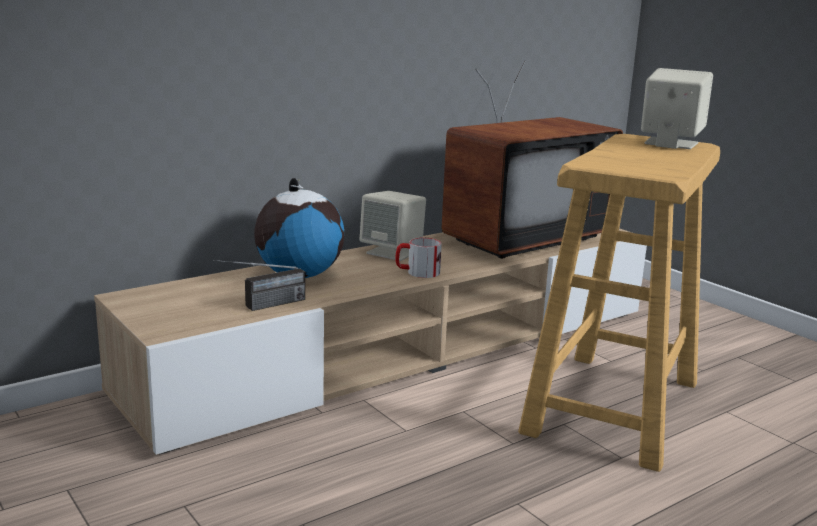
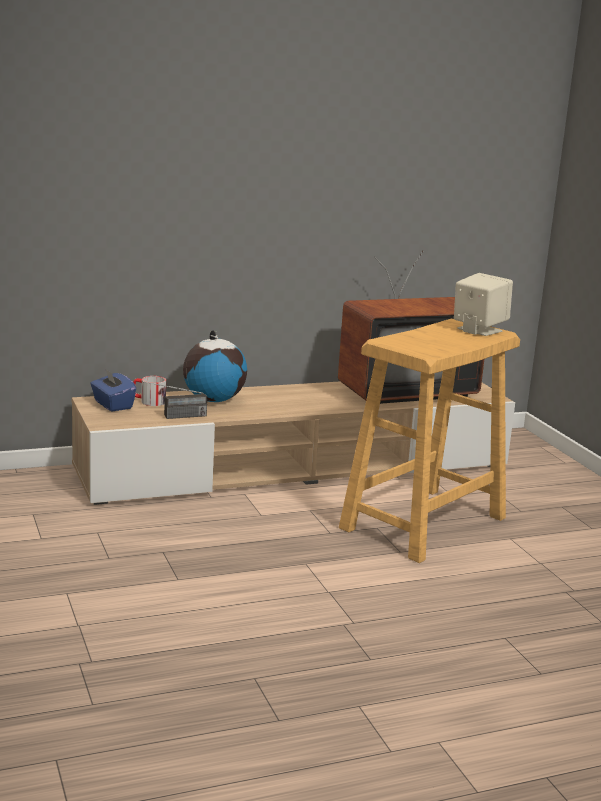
camera: 15 degrees right, 0 degrees up
beige speaker [360,191,426,261] -> none
mug [395,238,442,278] -> mug moved to [133,376,166,406]
none -> blue tissue box [90,368,136,412]

